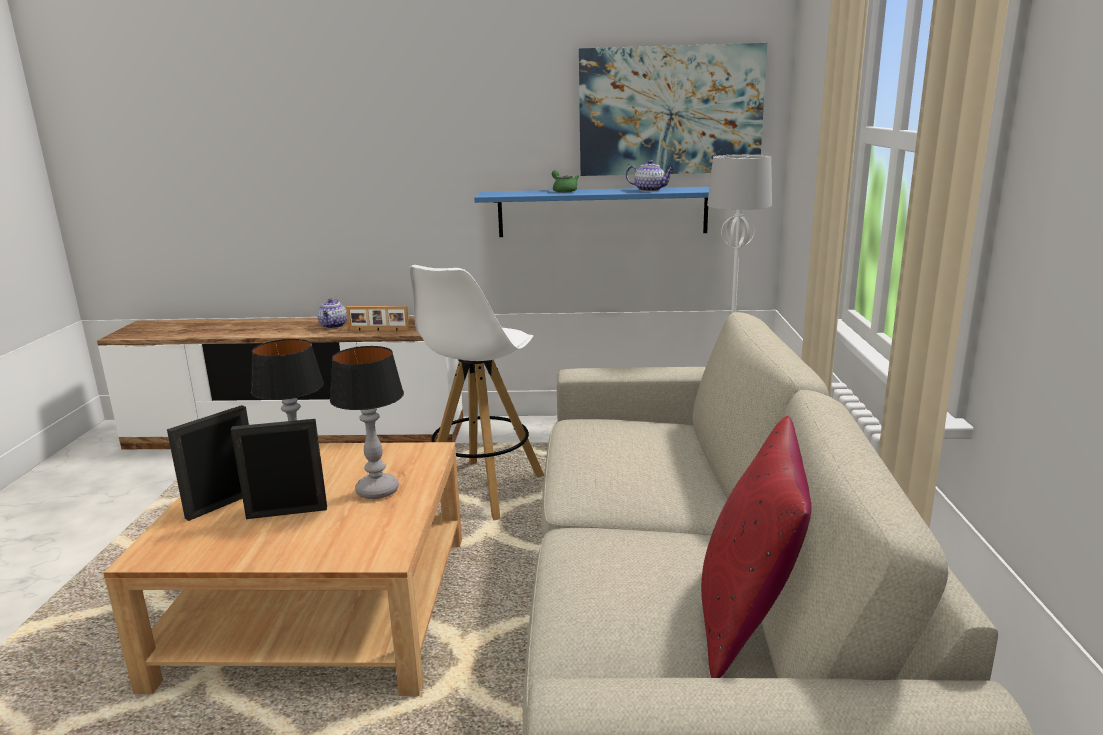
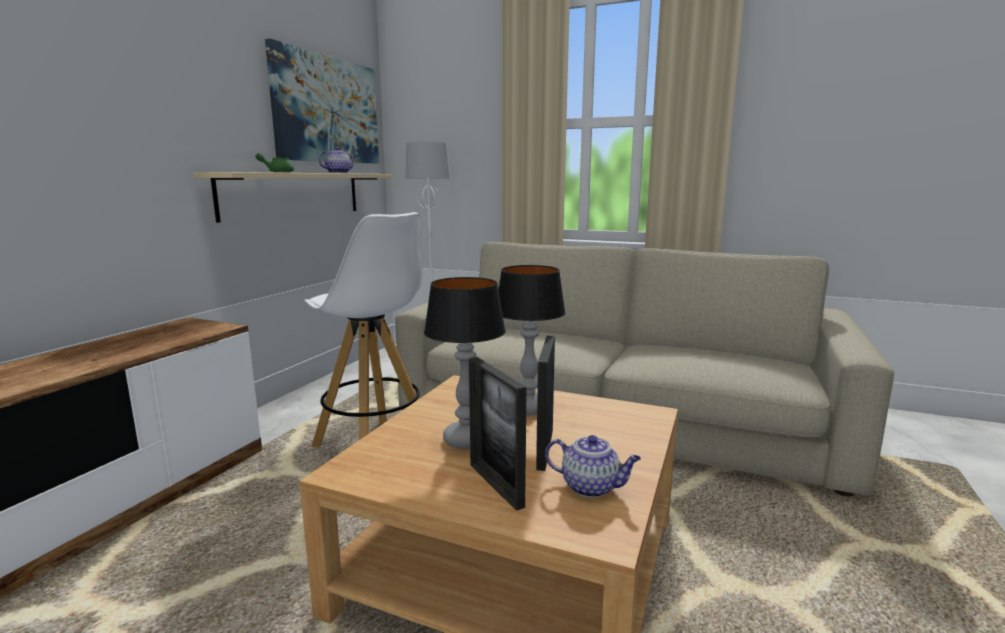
camera: 70 degrees left, 5 degrees down
teapot [317,298,347,329] -> teapot moved to [545,435,641,498]
picture frame [346,306,409,331] -> none
blue shelf [474,187,709,237] -> beige shelf [194,172,392,223]
red pillow [701,416,812,678] -> none

